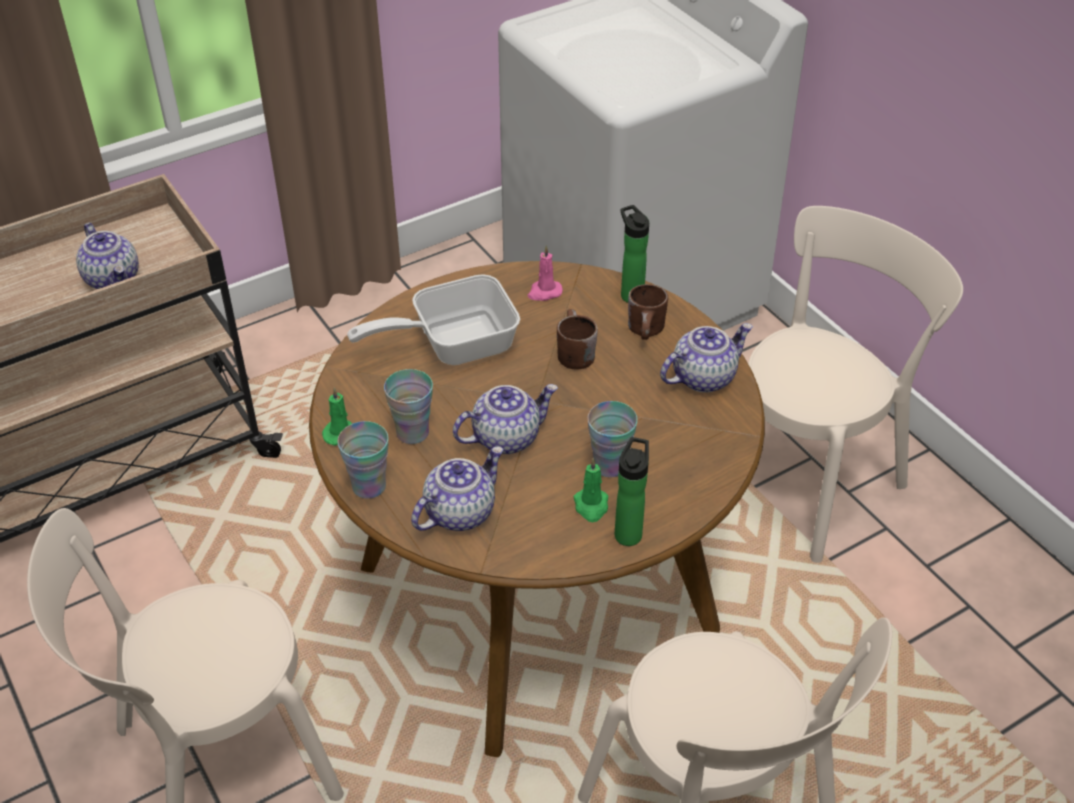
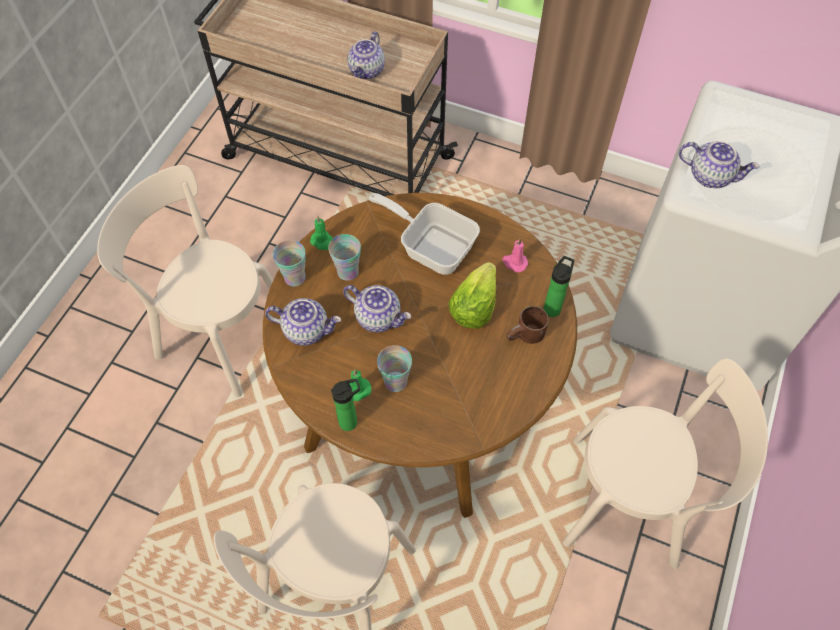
camera: 55 degrees right, 15 degrees up
brown mug [557,309,598,370] -> lettuce [448,262,497,329]
teapot [660,323,753,393] -> teapot moved to [679,141,760,188]

